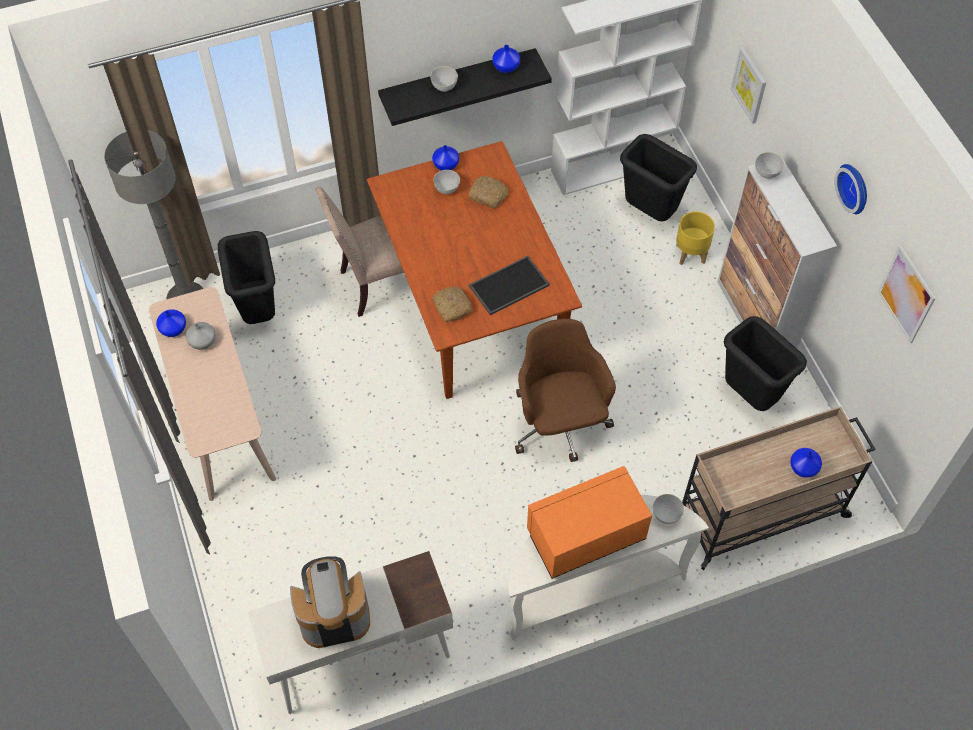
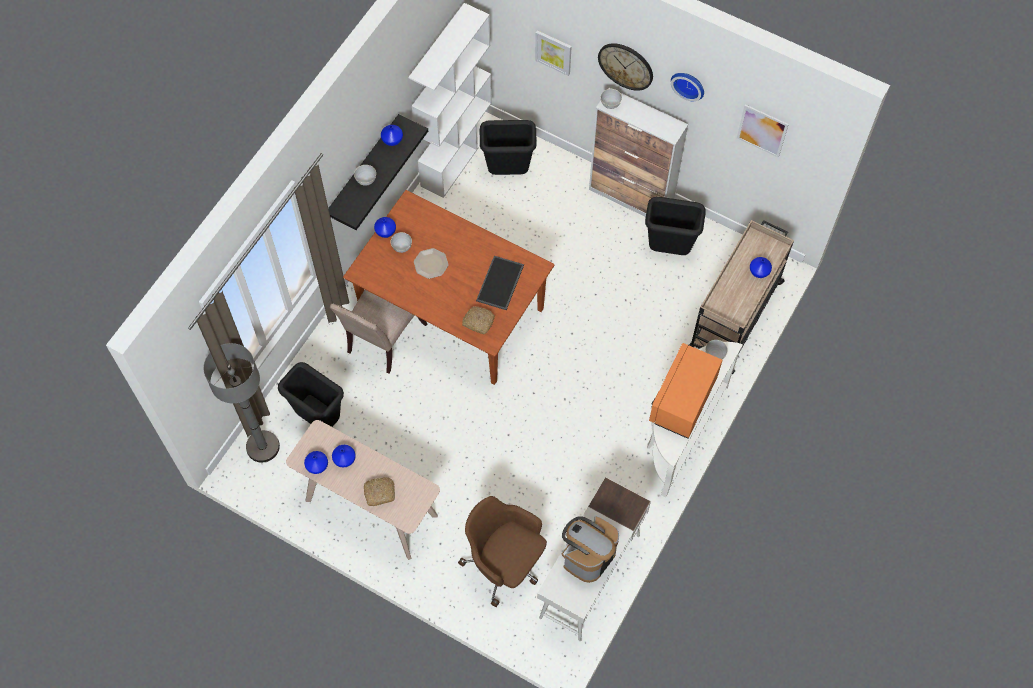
camera: 40 degrees left, 5 degrees up
grey vase [186,322,216,350] -> blue vase [332,445,356,468]
bread [468,176,508,209] -> bread moved to [364,477,395,506]
brown office chair [515,319,616,462] -> brown office chair moved to [458,496,547,607]
yellow planter [676,211,715,265] -> none
none -> plate [414,248,449,279]
none -> wall clock [598,43,653,91]

